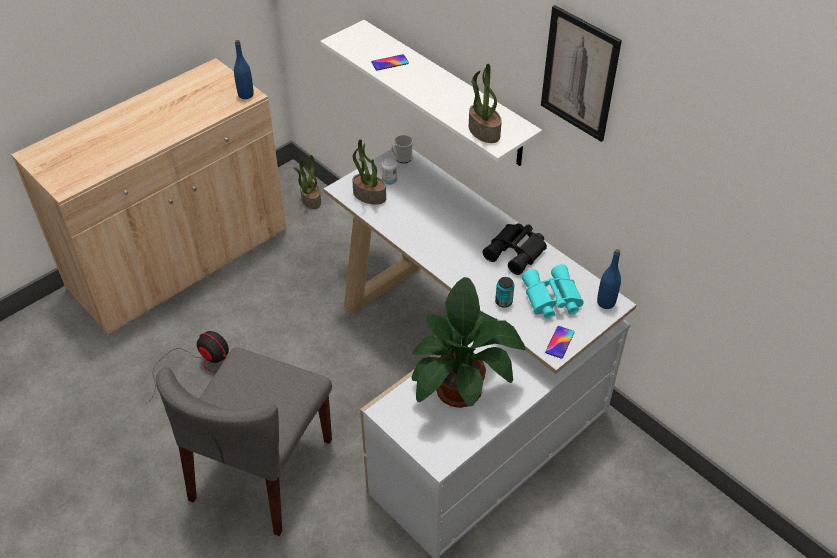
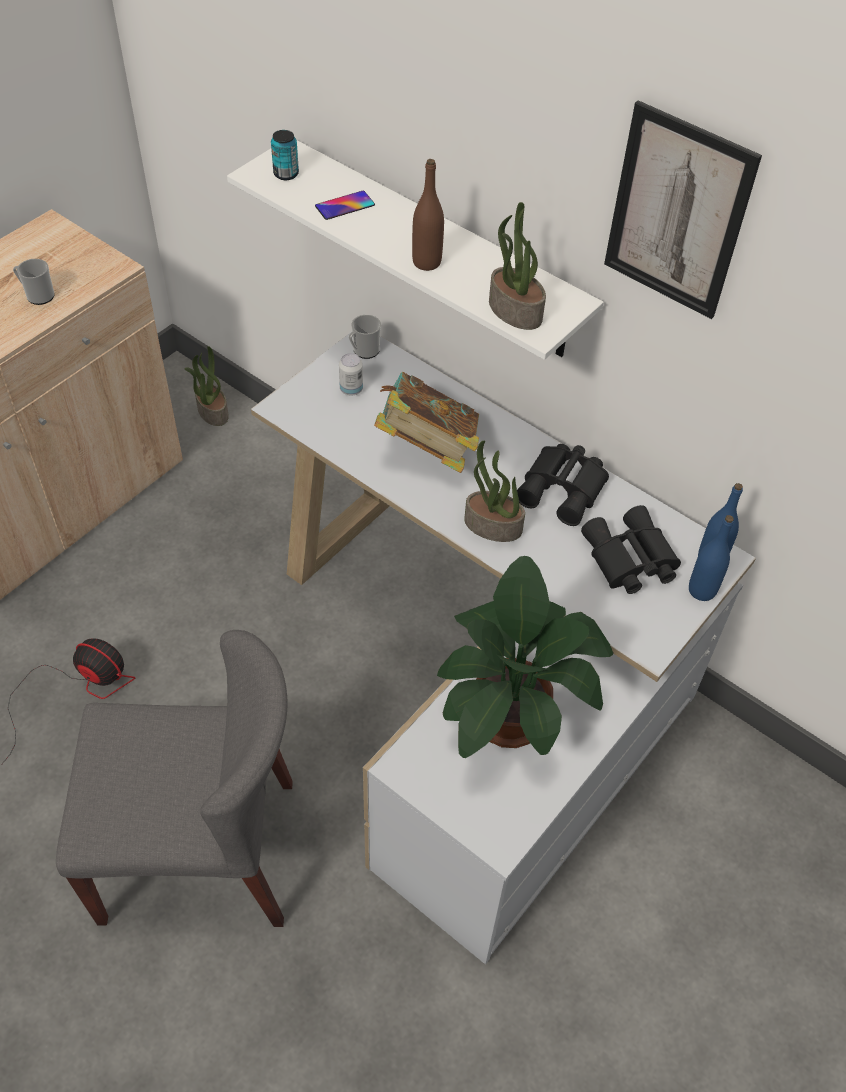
camera: 10 degrees left, 5 degrees up
grey chair [156,347,332,536] -> grey chair turned 105 degrees counterclockwise [56,630,293,927]
blue bottle [234,40,254,99] -> blue bottle moved to [689,515,734,601]
potted plant [352,139,386,205] -> potted plant moved to [464,441,525,542]
can [495,277,514,308] -> can moved to [271,130,299,180]
turquoise binoculars [522,264,584,319] -> black binoculars [581,505,681,594]
phone [545,326,574,359] -> none
none -> mug [13,259,55,305]
none -> book [374,372,479,473]
none -> brown bottle [412,159,444,271]

